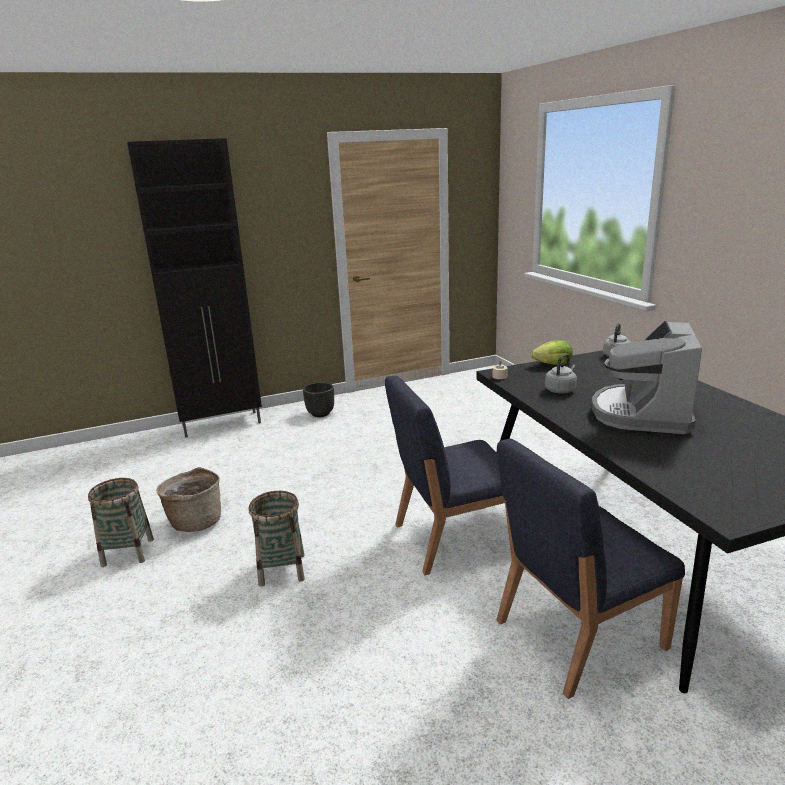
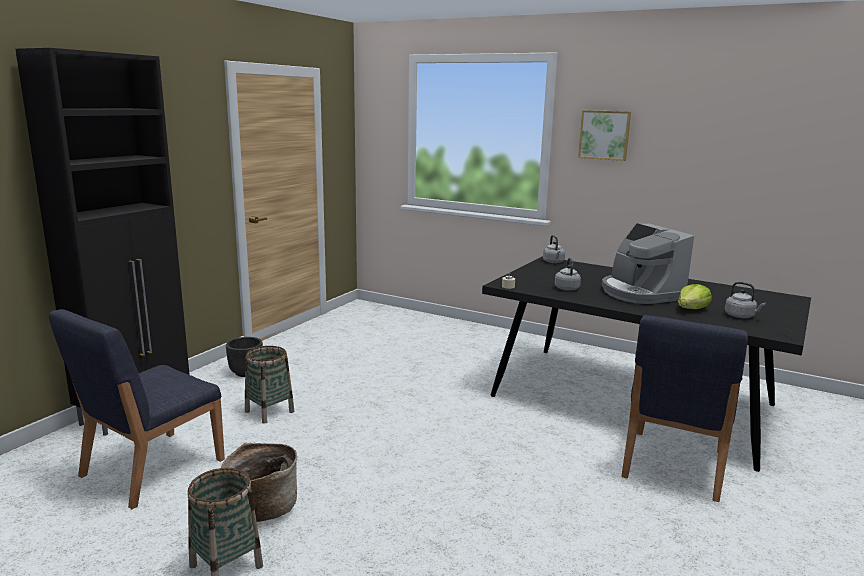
camera: 40 degrees left, 5 degrees down
basket [249,491,305,587] -> basket moved to [245,346,294,424]
blue chair [385,376,505,575] -> blue chair moved to [49,309,225,509]
lettuce [531,340,573,365] -> lettuce moved to [678,284,712,309]
none -> picture [578,110,631,161]
none -> grey kettle [725,282,766,318]

